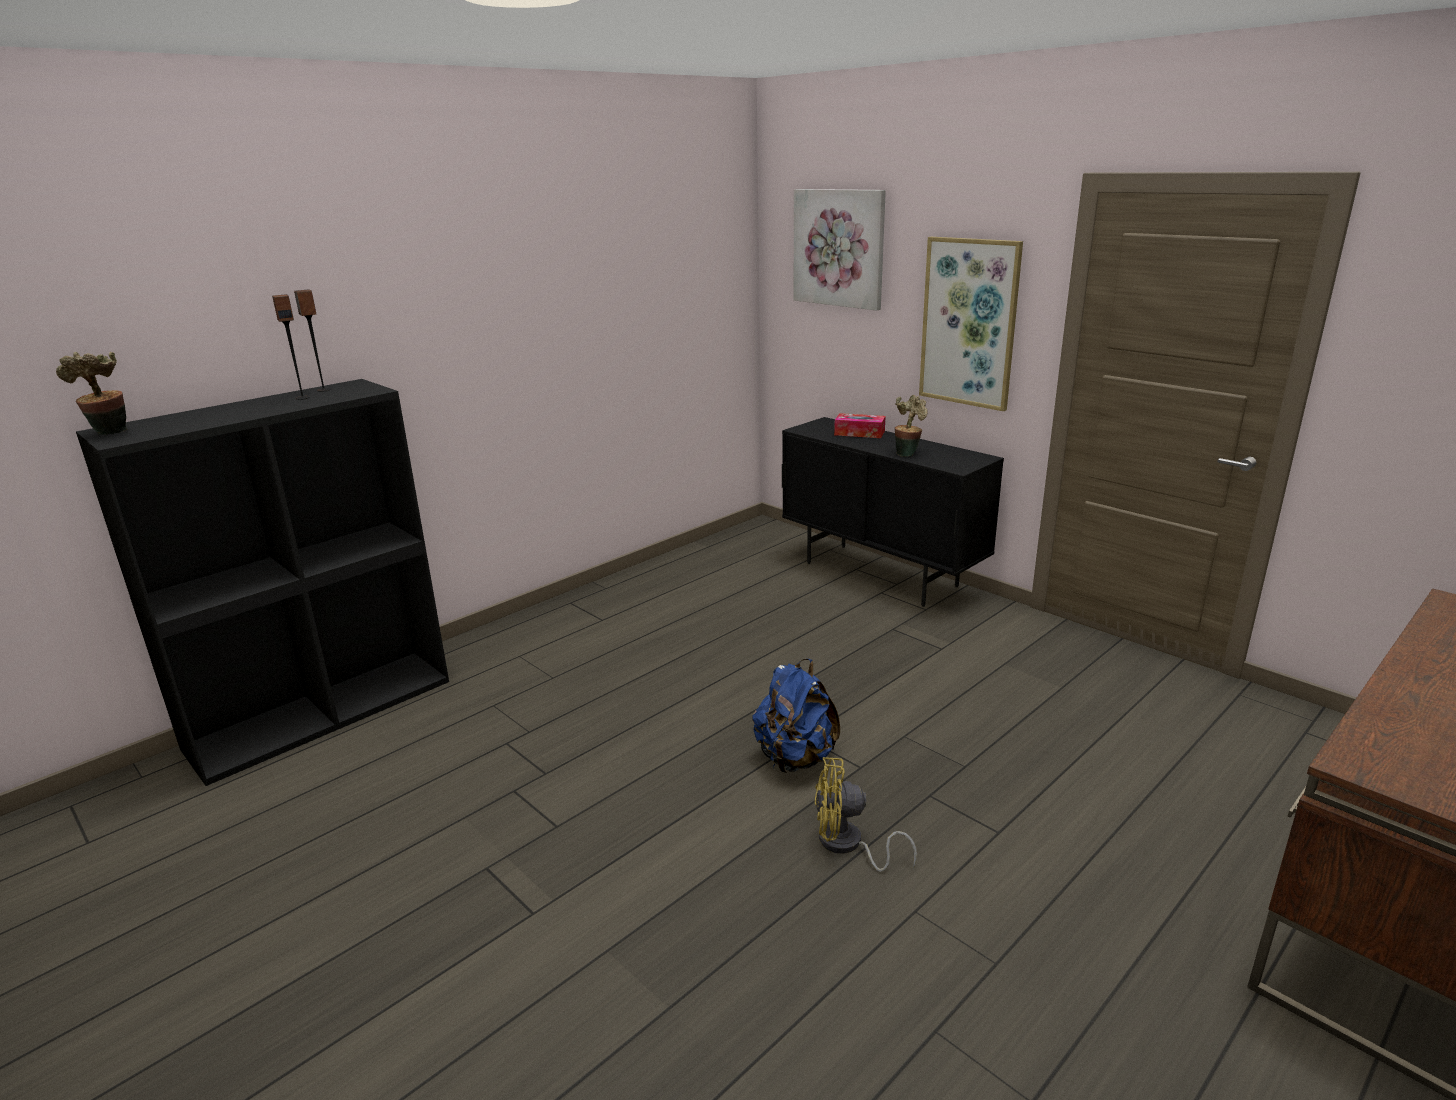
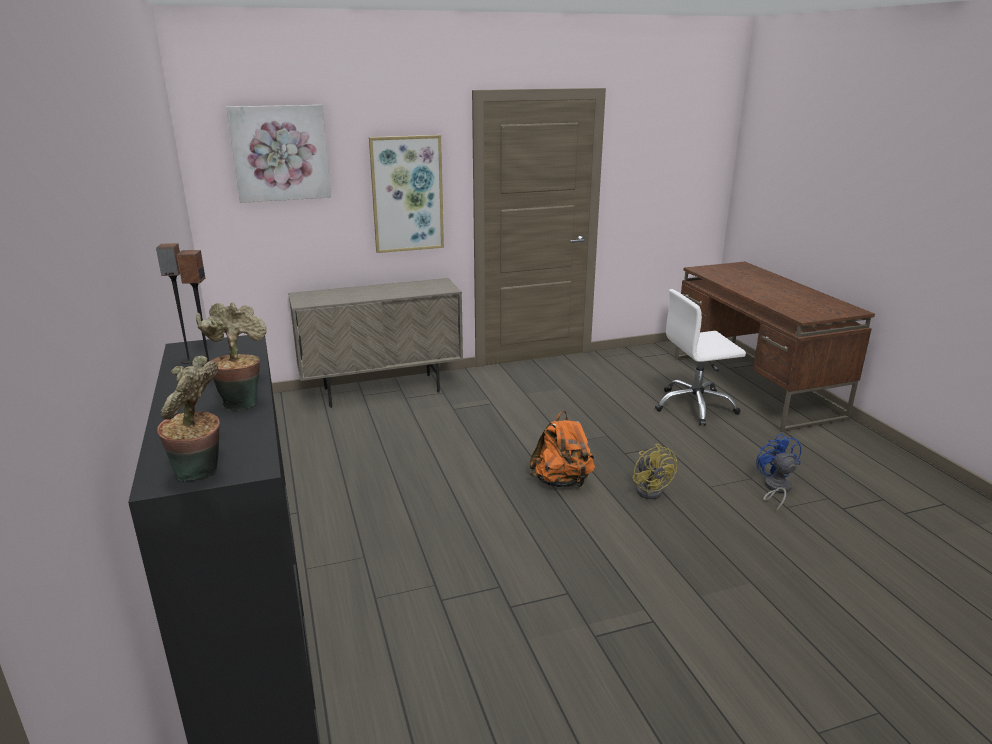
camera: 65 degrees left, 0 degrees up
blue backpack [752,659,840,773] -> orange backpack [530,411,595,487]
black cabinet [782,417,1004,607] -> beige cabinet [288,278,463,408]
yellow fan [815,757,917,872] -> yellow fan turned 45 degrees counterclockwise [632,444,677,499]
tissue box [834,413,886,438] -> none
potted plant [895,395,928,457] -> potted plant moved to [196,303,267,411]
none -> white office chair [655,289,746,426]
none -> blue fan [756,434,801,511]

